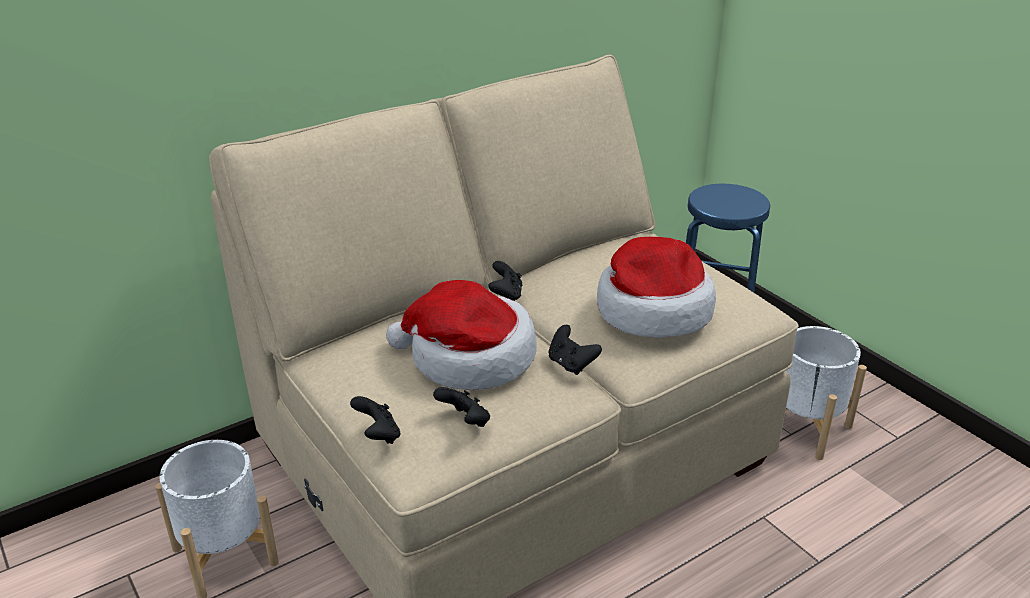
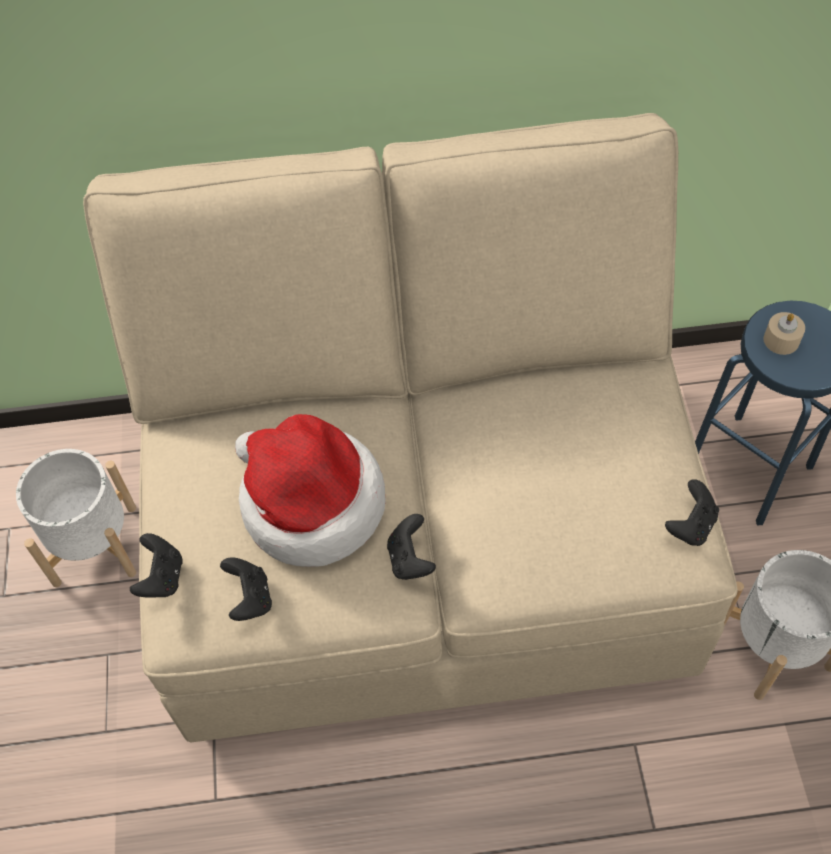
camera: 30 degrees right, 25 degrees up
black game controller [488,261,523,301] -> black game controller moved to [665,479,719,546]
hat [597,237,716,338] -> none
none -> beige candle [763,312,805,355]

